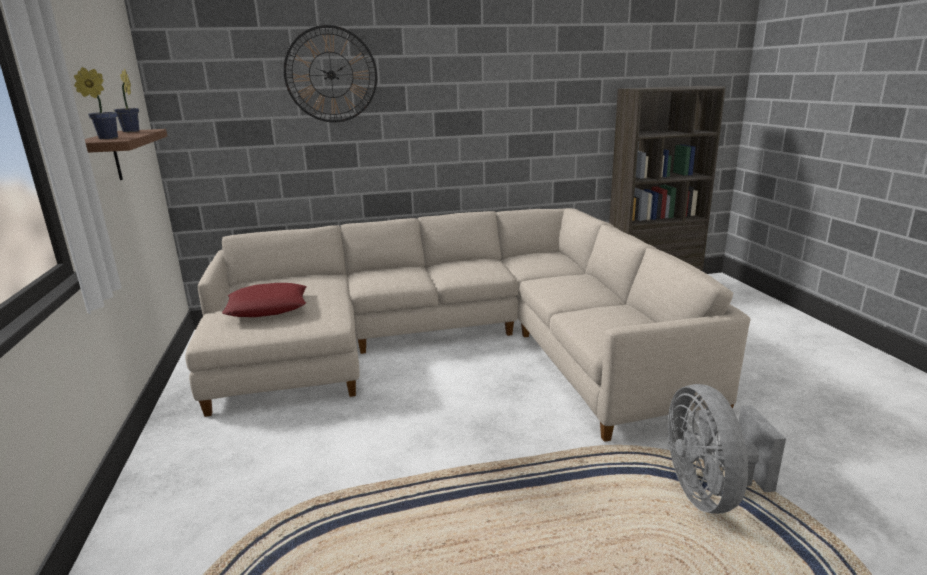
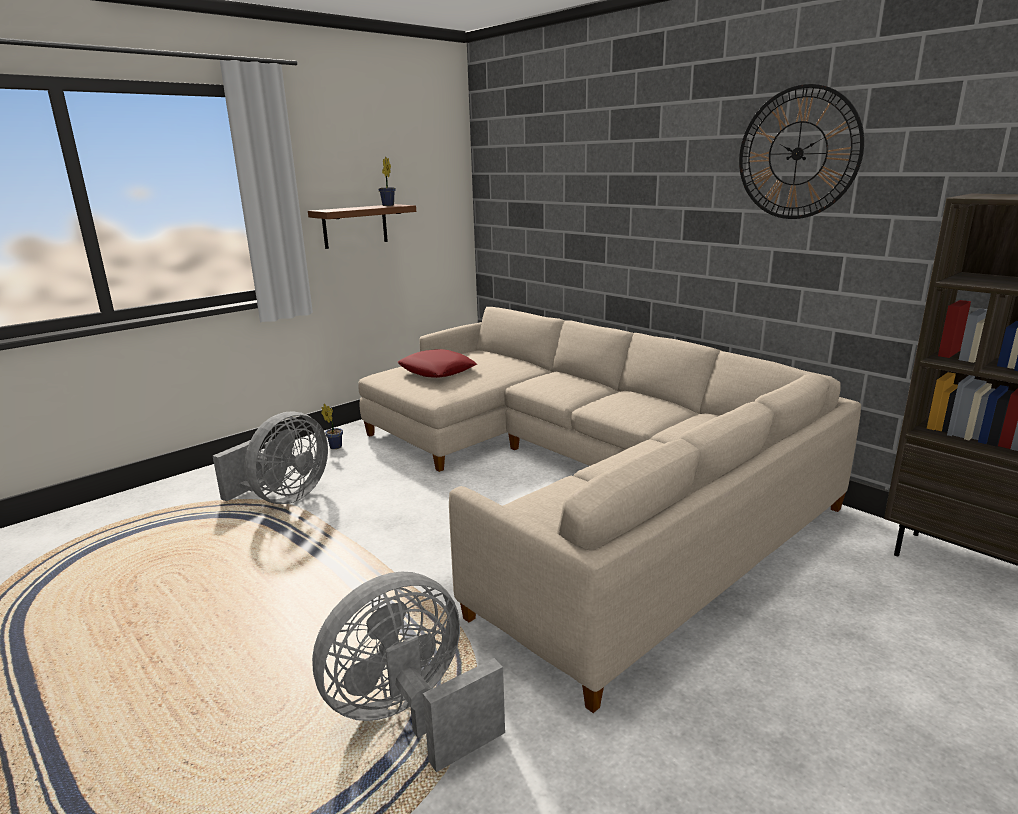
camera: 60 degrees right, 0 degrees up
potted plant [74,67,118,139] -> potted plant moved to [321,404,343,449]
wall clock [284,25,377,122] -> wall clock moved to [739,84,864,219]
none -> grey fan [213,411,328,504]

